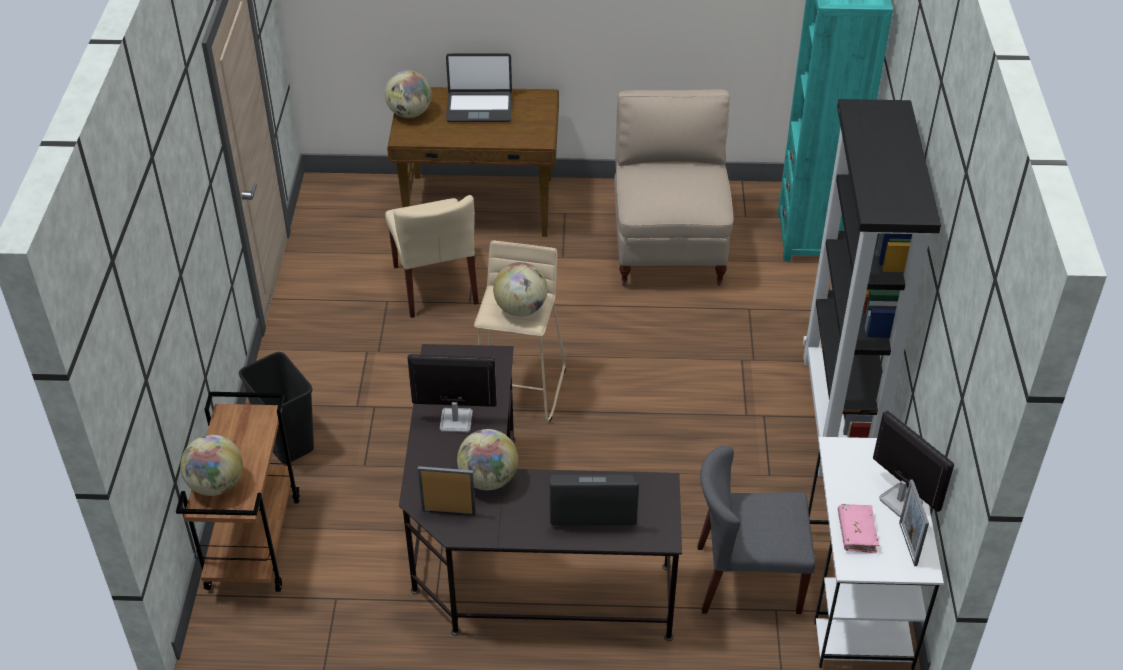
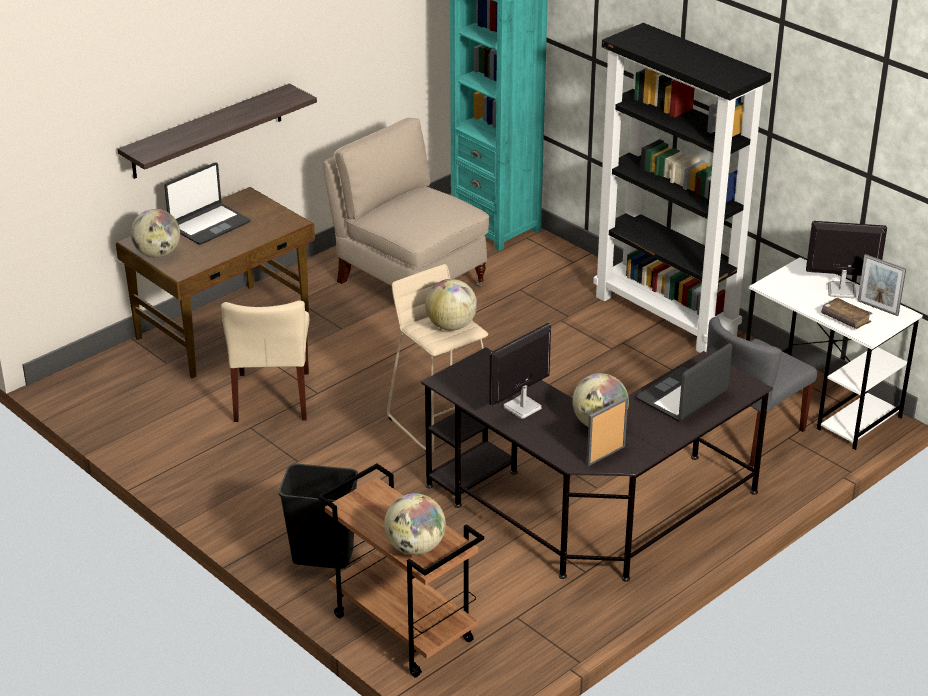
camera: 45 degrees left, 10 degrees down
beige chair [385,195,479,318] -> beige chair turned 60 degrees clockwise [221,301,309,422]
pink book [838,504,880,553] -> brown book [821,298,872,329]
none -> shelf [117,84,317,179]

